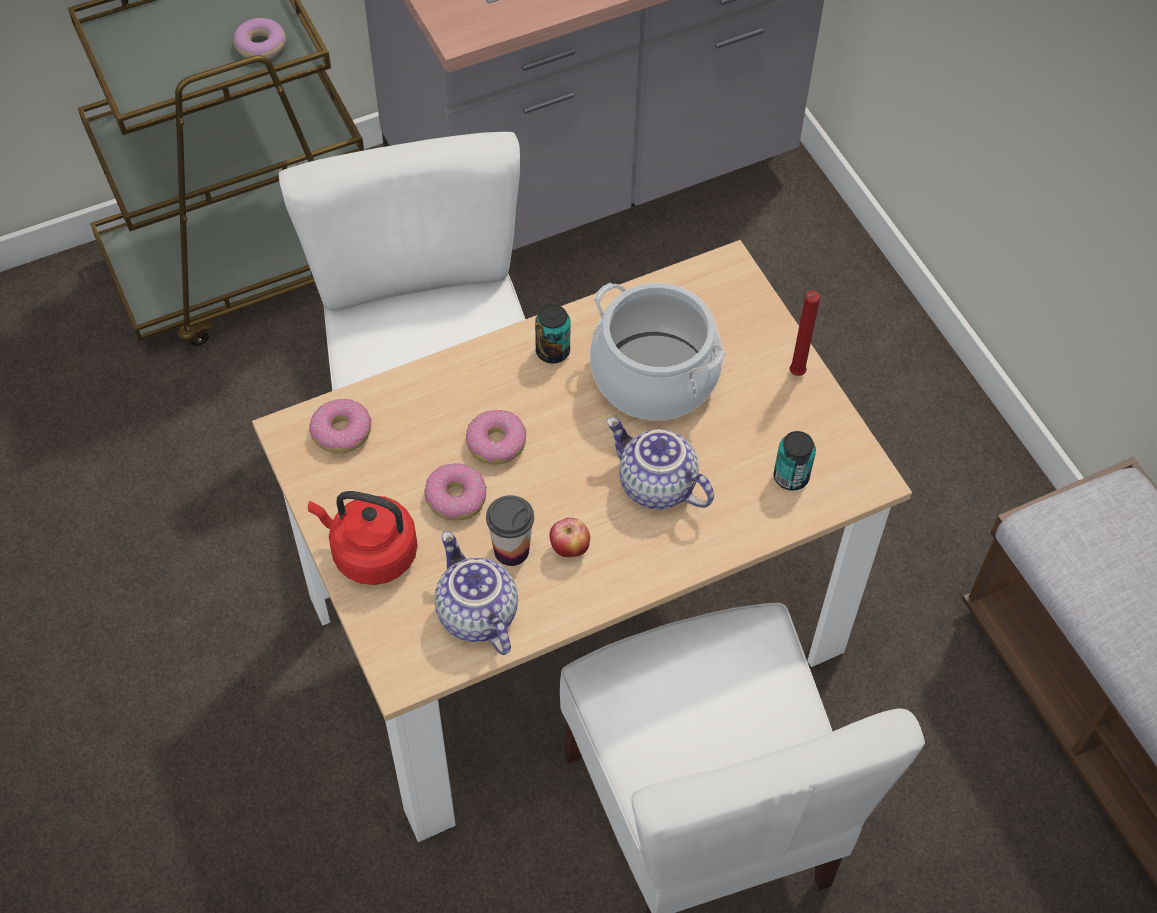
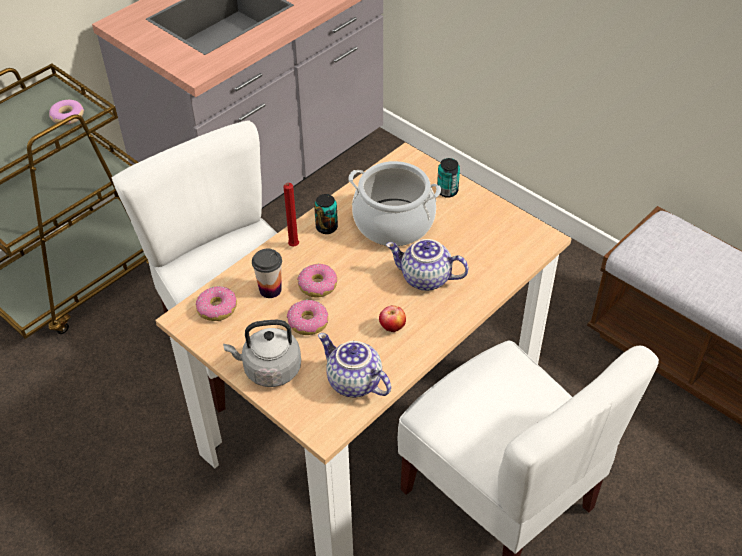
camera: 20 degrees left, 10 degrees down
red kettle [308,491,418,585] -> grey kettle [223,320,301,387]
cup [486,495,534,566] -> cup moved to [252,249,282,298]
can [774,431,816,491] -> can moved to [437,158,460,198]
red candle [789,291,820,376] -> red candle moved to [284,183,299,246]

